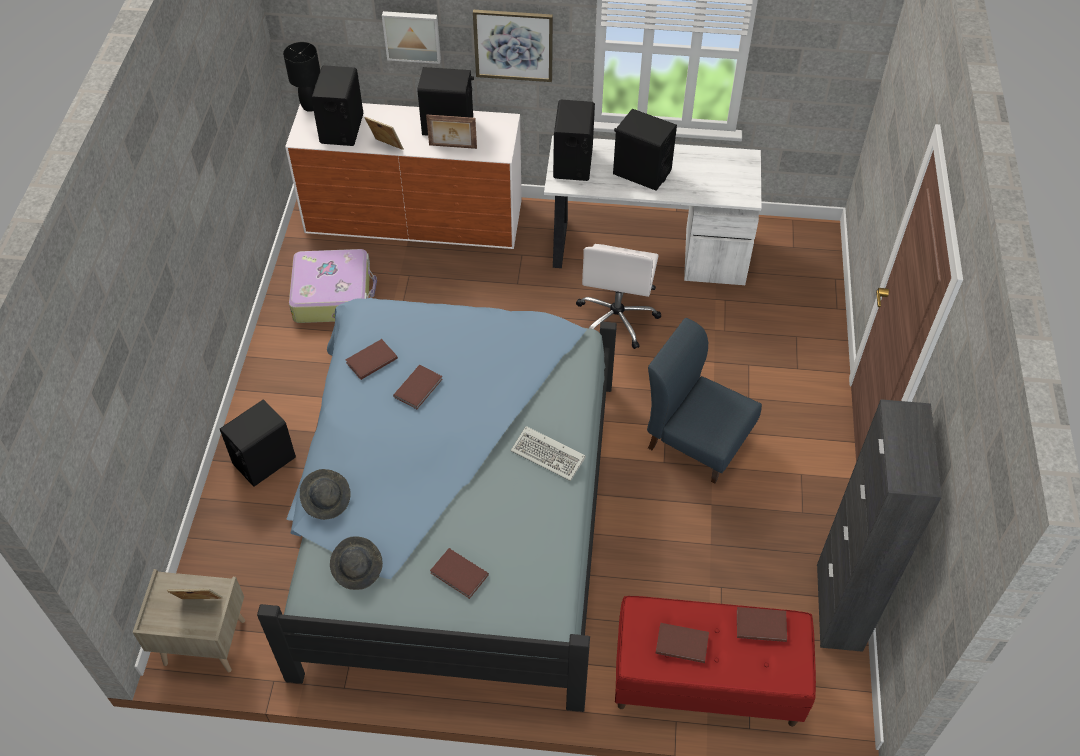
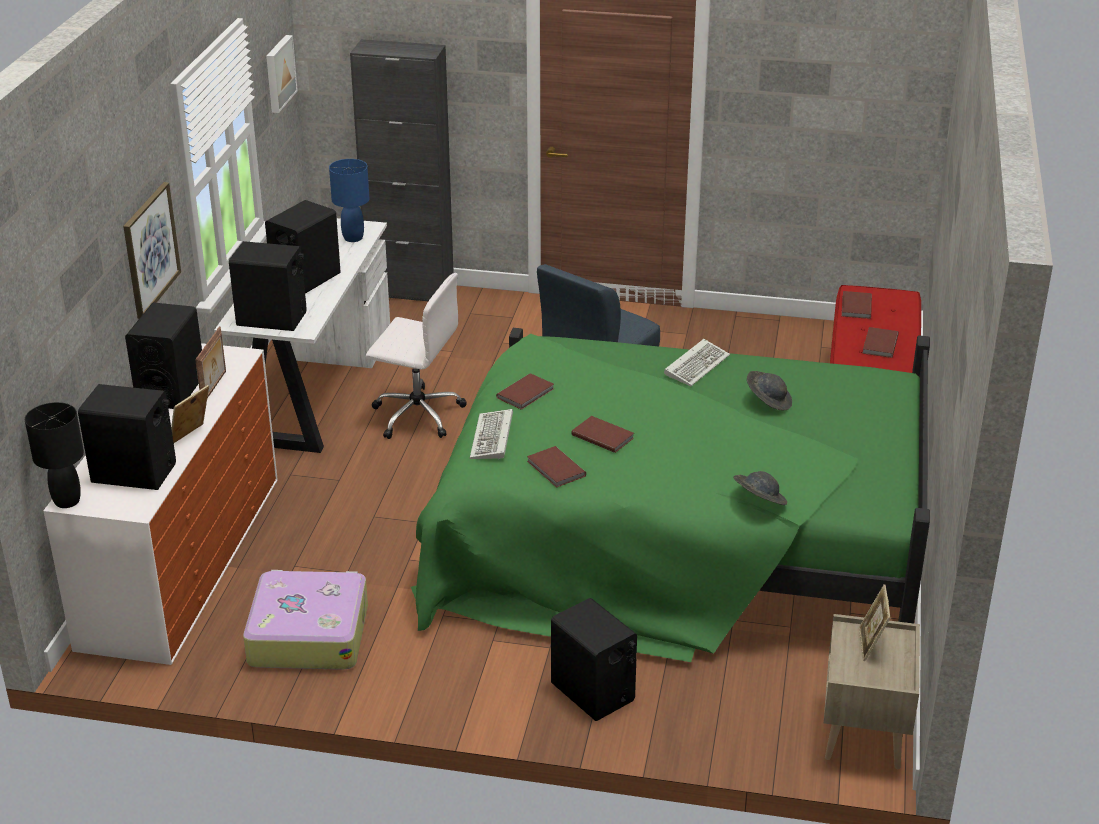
camera: 85 degrees left, 20 degrees down
blue bed [257,298,617,712] -> green bed [411,328,930,662]
grey hat [330,536,383,590] -> grey hat moved to [747,371,792,410]
picture [382,11,441,64] -> picture moved to [266,35,298,113]
brown book [430,548,489,599] -> brown book moved to [496,373,554,410]
black cabinet [817,399,942,652] -> black cabinet moved to [350,39,454,301]
none -> blue table lamp [329,159,370,242]
none -> keyboard [470,409,513,460]

